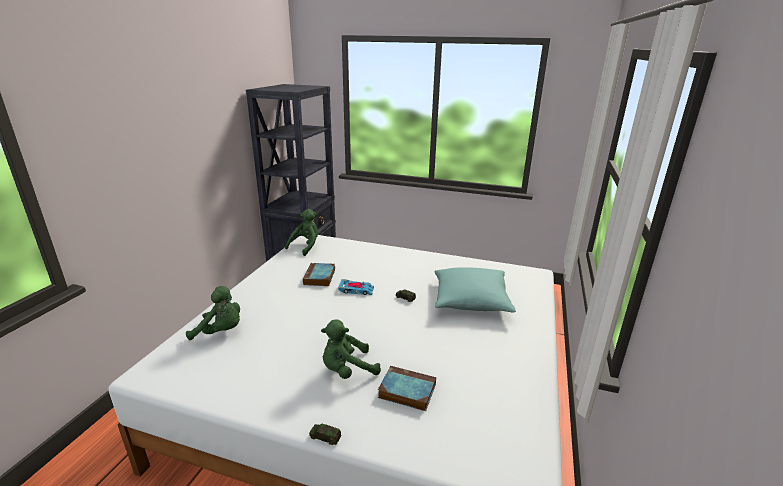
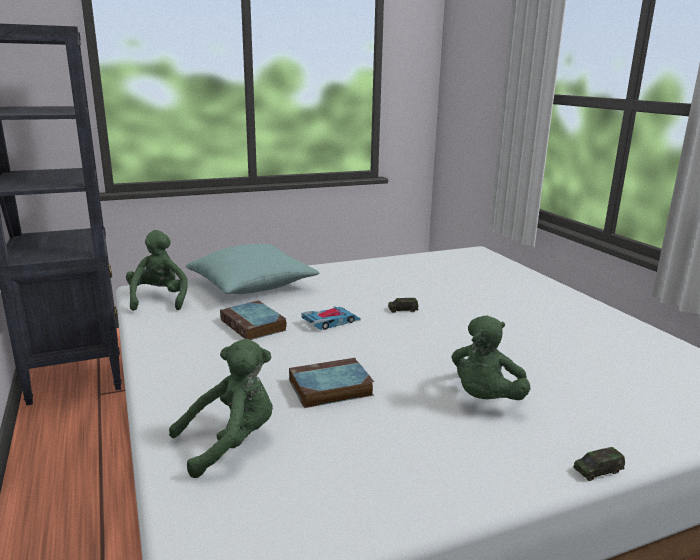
camera: 40 degrees left, 5 degrees down
book [378,366,436,411] -> book moved to [289,358,374,408]
turquoise pillow [435,267,516,312] -> turquoise pillow moved to [185,244,319,294]

